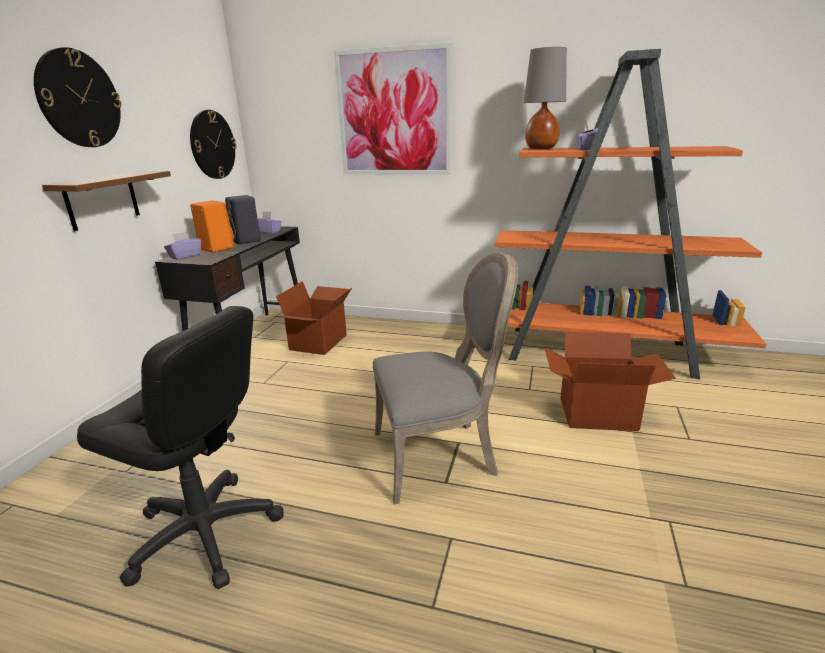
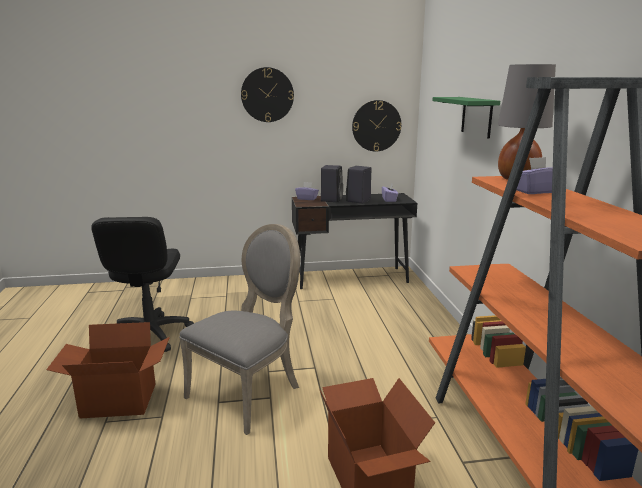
camera: 65 degrees right, 5 degrees down
brown shelf [42,171,171,231] -> none
orange speaker [190,200,234,253] -> black speaker [321,165,343,202]
cardboard box [274,281,352,355] -> cardboard box moved to [46,322,170,418]
picture [334,43,451,175] -> green shelf [432,97,500,139]
grey chair [372,253,518,504] -> grey chair turned 105 degrees counterclockwise [179,224,300,435]

